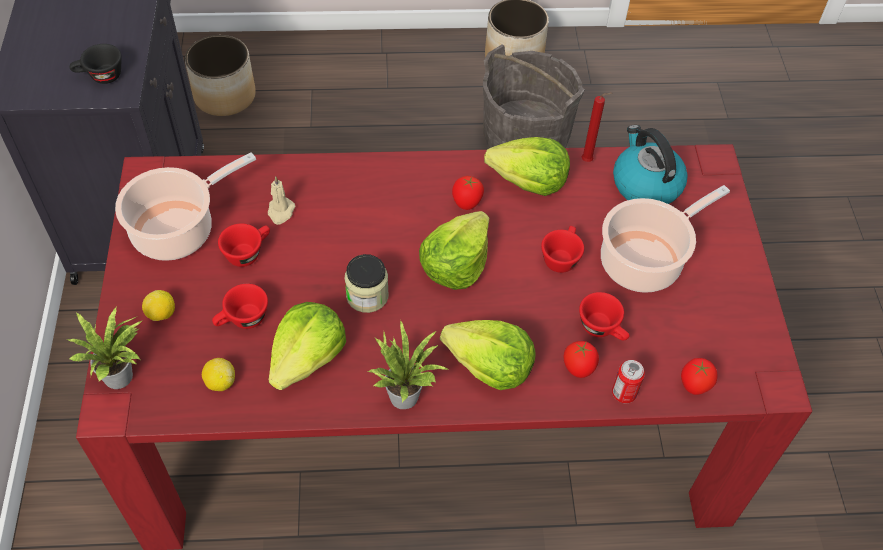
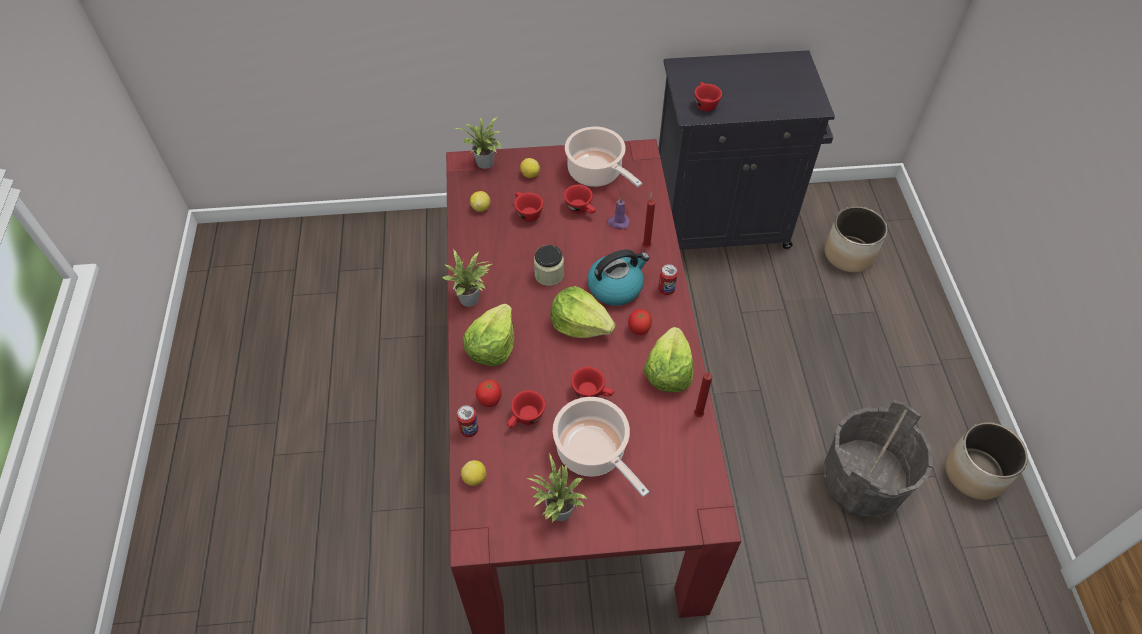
camera: 90 degrees right, 0 degrees up
black cup [70,44,122,84] -> red cup [694,82,722,111]
beige candle [268,176,296,225] -> purple candle [607,197,630,229]
lettuce [269,302,346,390] -> none
kettle [613,125,688,204] -> kettle moved to [587,249,650,306]
tomato [681,358,717,395] -> lemon [461,460,486,486]
none -> potted plant [526,453,588,522]
none -> red candle [642,192,655,248]
none -> can [658,264,678,295]

